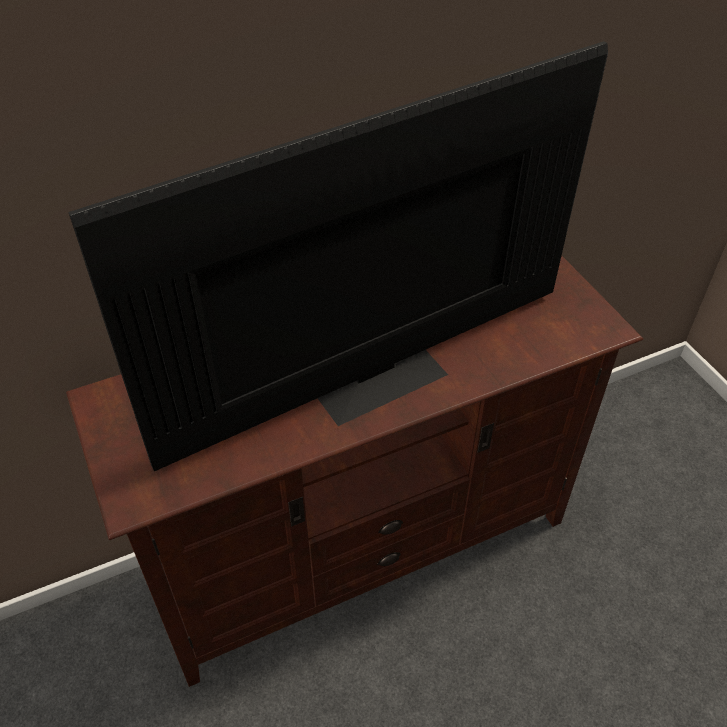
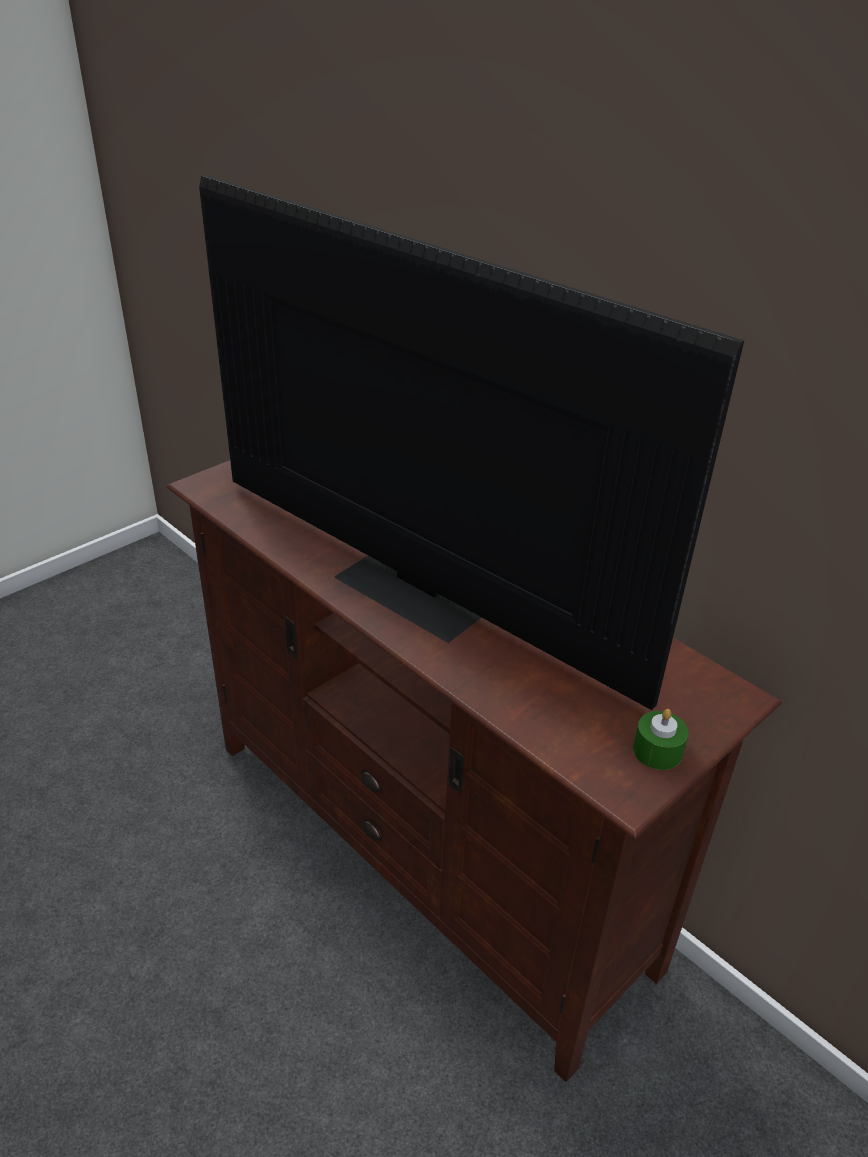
camera: 70 degrees right, 10 degrees down
none -> green candle [633,709,689,770]

